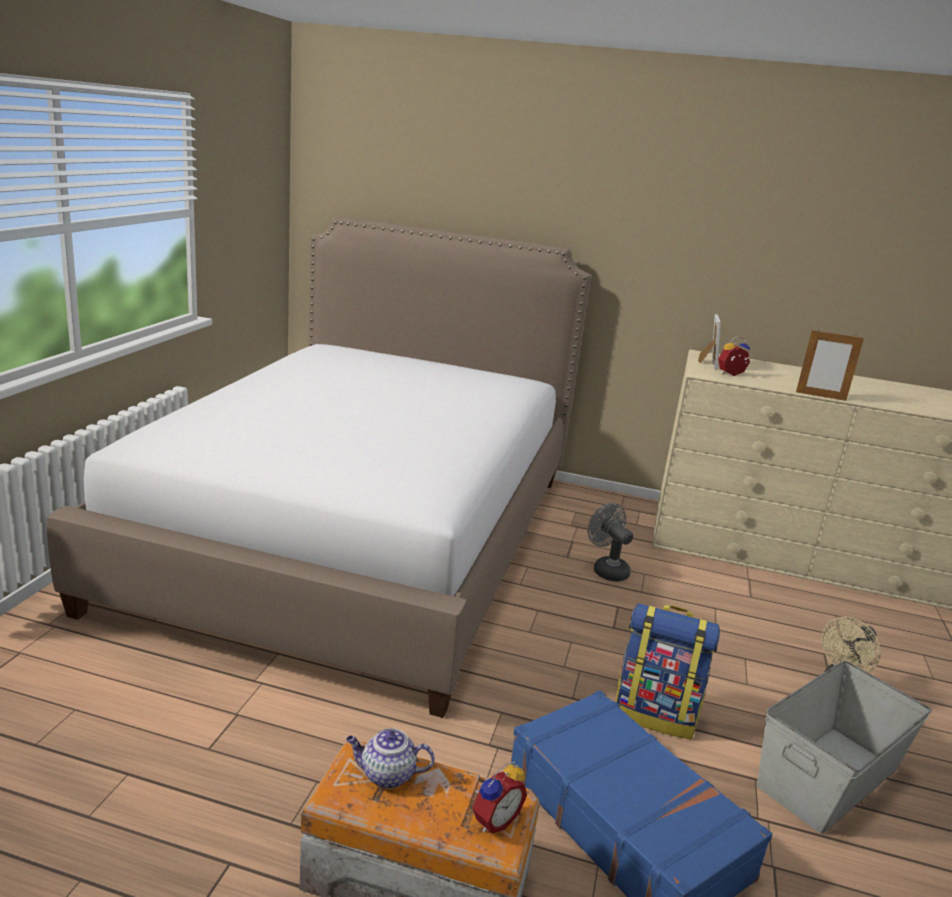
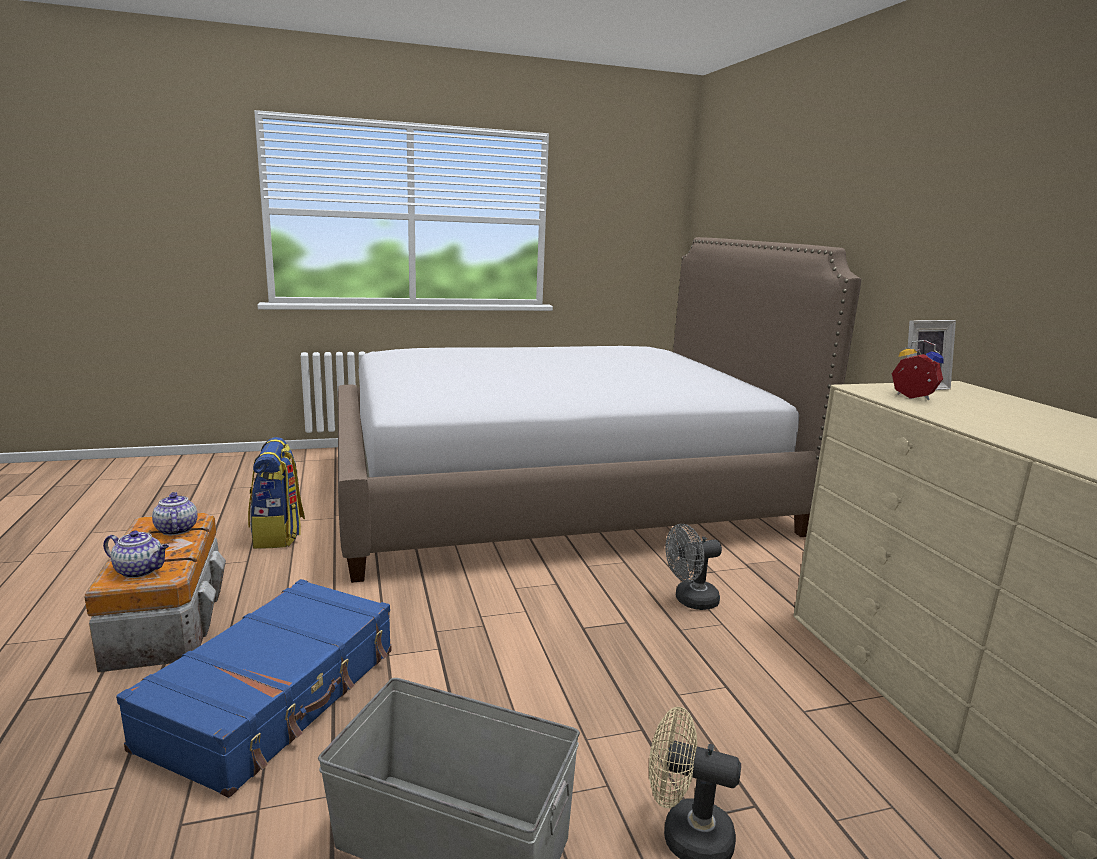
camera: 60 degrees right, 5 degrees down
alarm clock [472,761,527,833] -> teapot [103,530,169,578]
grey fan [587,503,633,581] -> grey fan turned 135 degrees counterclockwise [665,524,722,610]
backpack [616,603,720,739] -> backpack moved to [248,437,305,549]
picture frame [796,329,864,401] -> none

